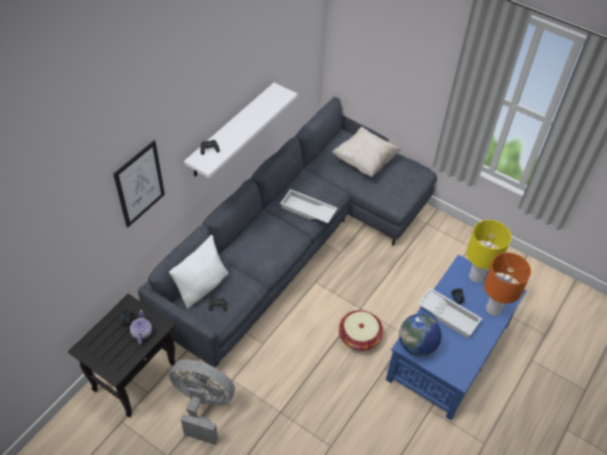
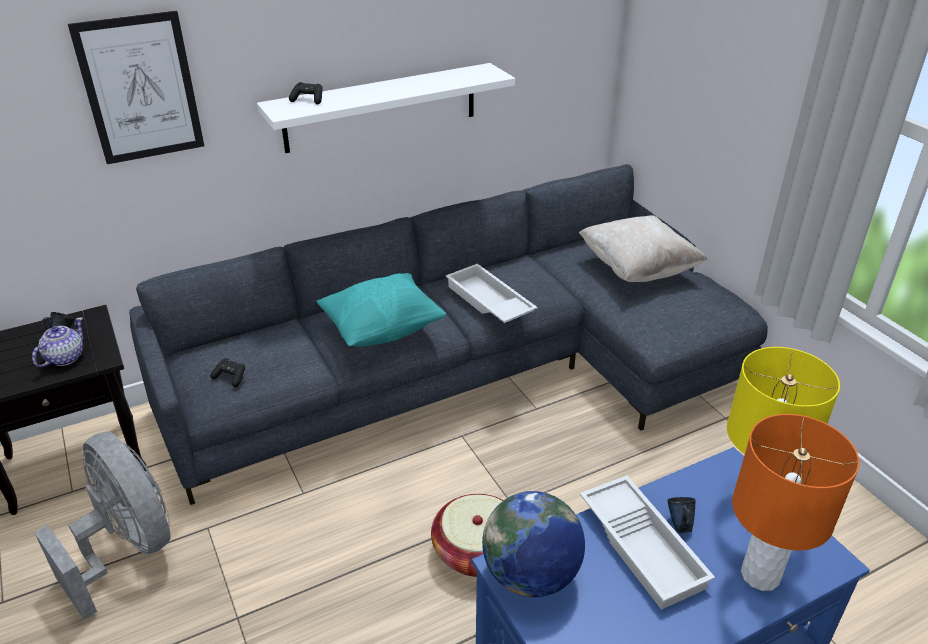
camera: 30 degrees right, 15 degrees down
white pillow [169,235,228,308] -> none
none -> turquoise pillow [316,273,446,347]

